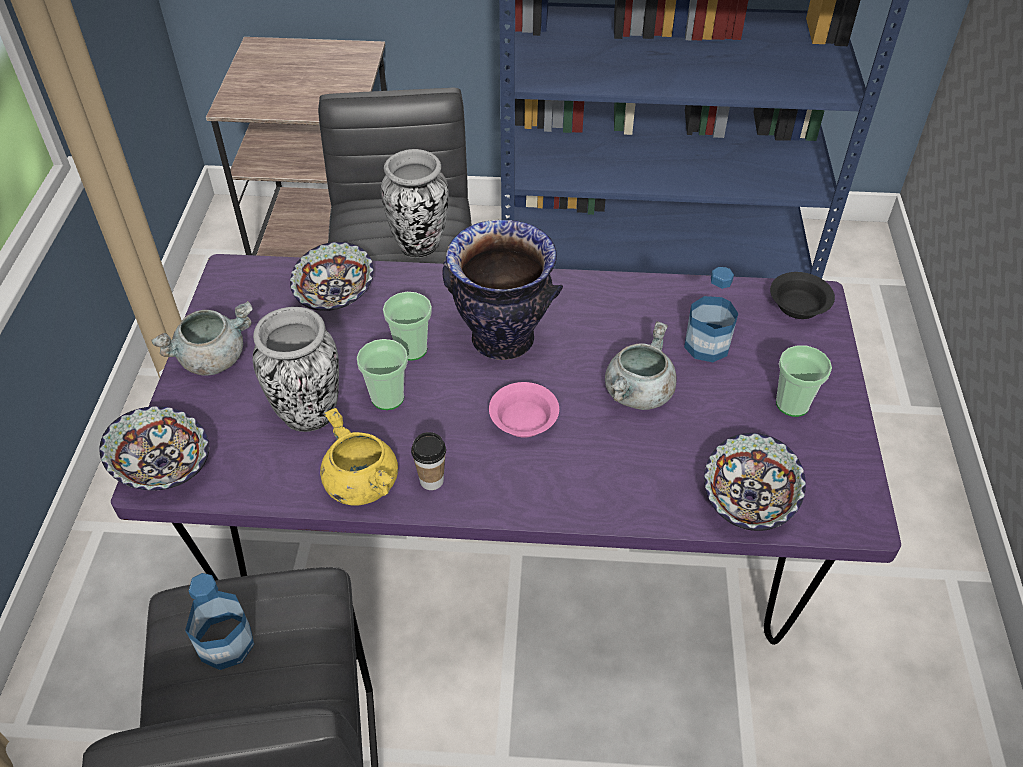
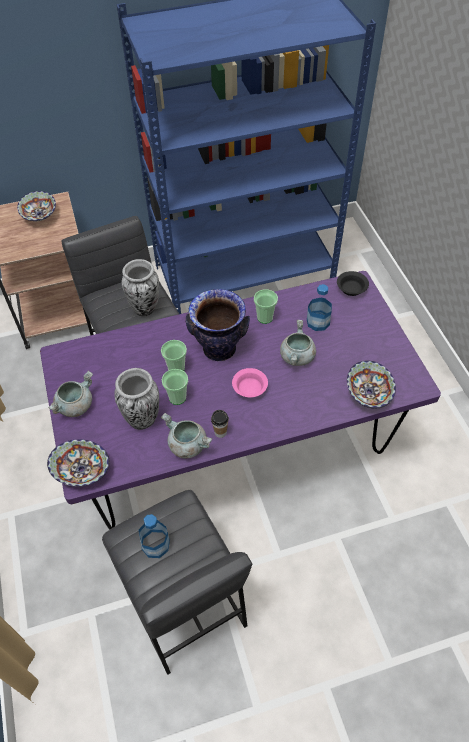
camera: 20 degrees left, 5 degrees up
bowl [290,242,374,311] -> bowl moved to [17,191,56,221]
yellow cooking pot [320,408,398,506] -> grey cooking pot [161,413,212,458]
cup [776,345,832,417] -> cup moved to [254,289,278,324]

